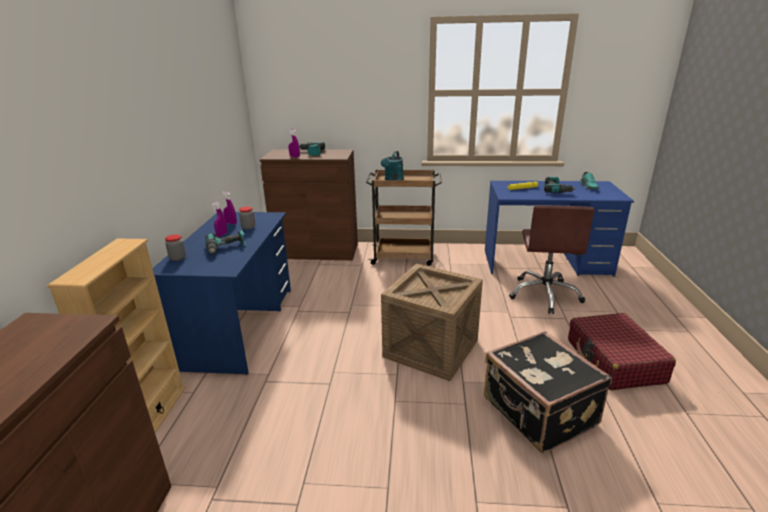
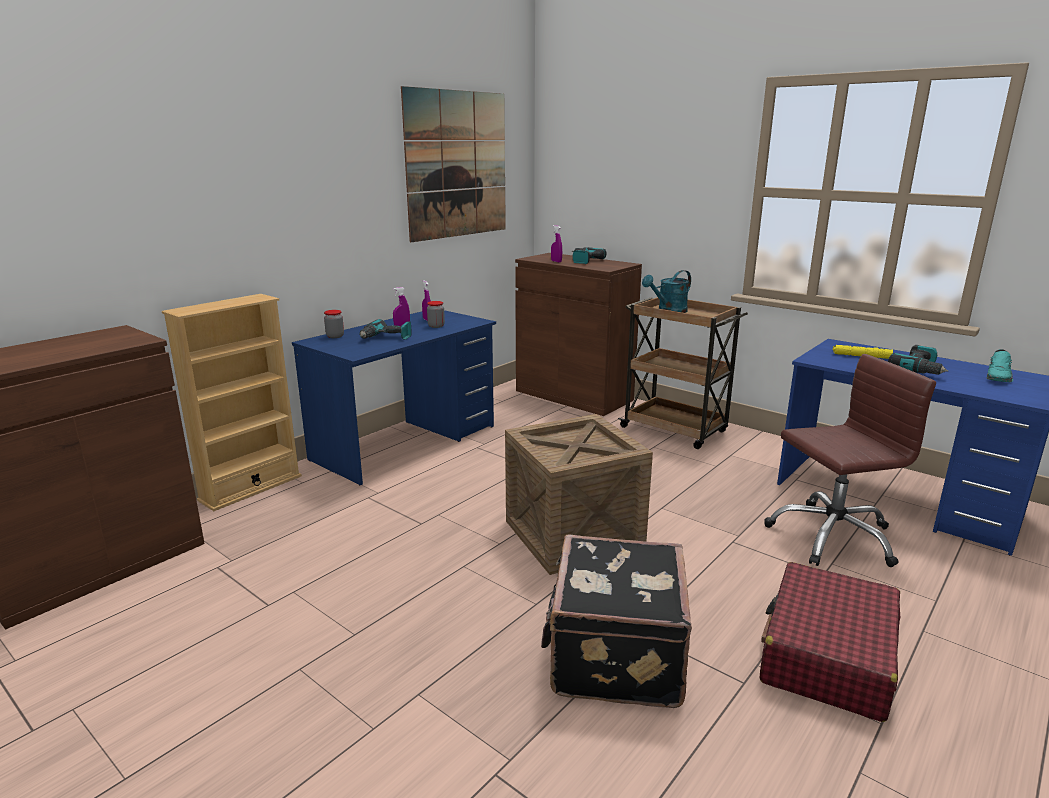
camera: 35 degrees right, 5 degrees down
brown office chair [509,205,595,314] -> brown office chair turned 150 degrees counterclockwise [764,354,936,567]
none -> picture [401,86,506,242]

